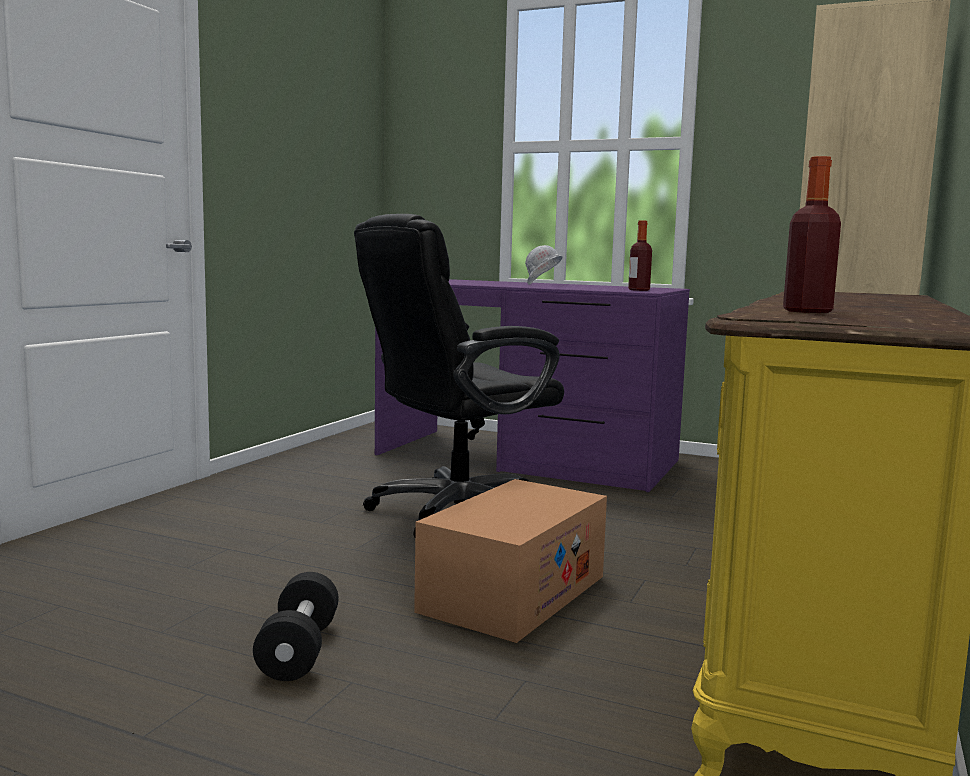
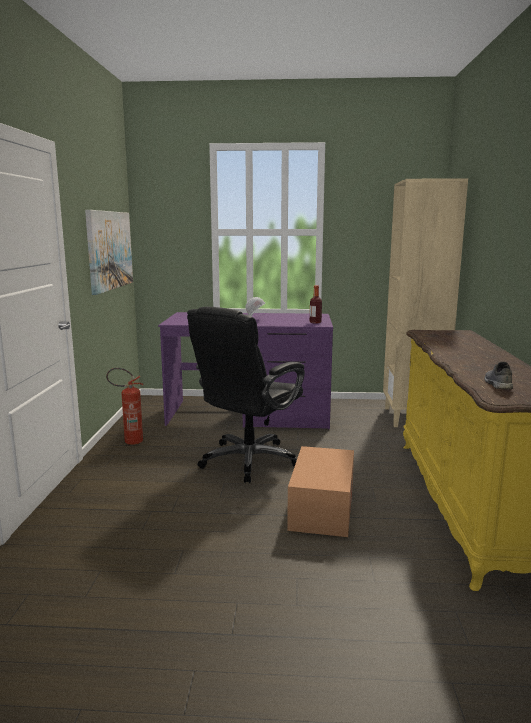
camera: 20 degrees left, 5 degrees up
black dumbbell [253,572,339,681] -> none
bottle [783,156,841,313] -> grey shoe [484,362,513,390]
none -> picture [85,210,133,295]
none -> fire extinguisher [106,368,144,445]

